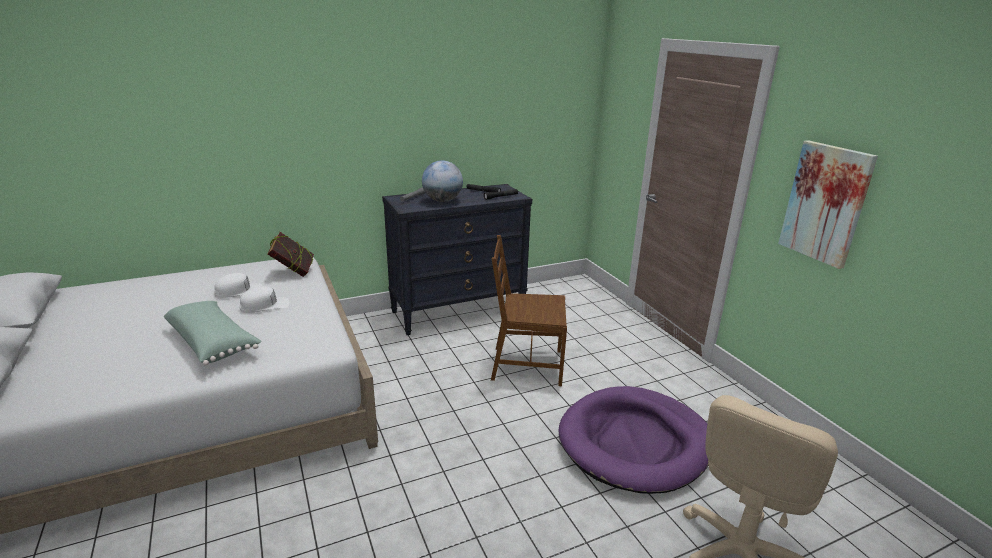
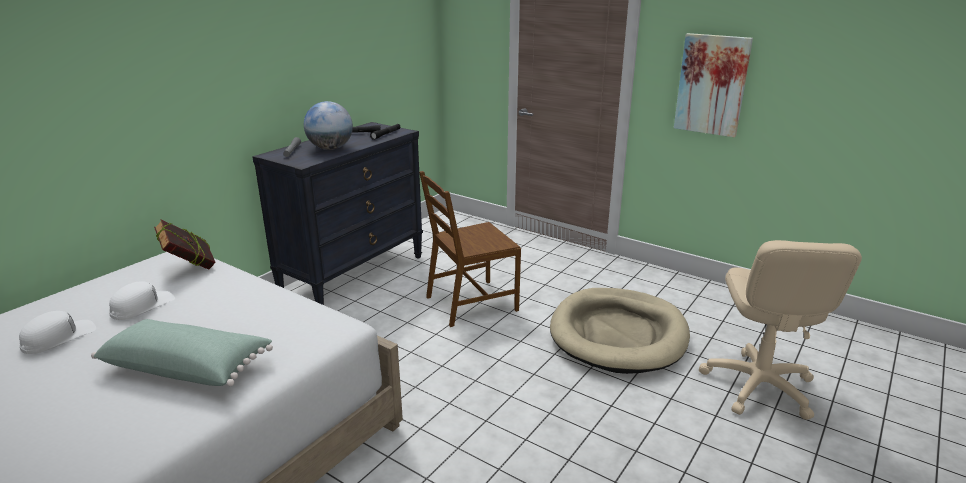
camera: 30 degrees left, 0 degrees up
white cap [240,286,289,313] -> white cap moved to [19,311,97,354]
purple dog bed [558,386,708,494] -> beige dog bed [550,288,690,374]

